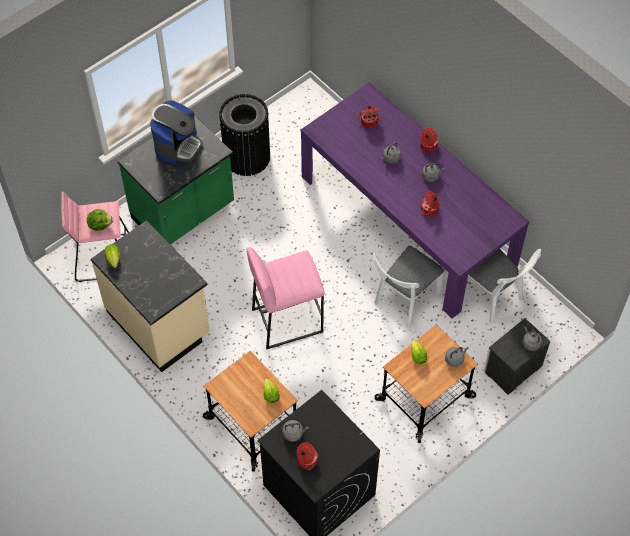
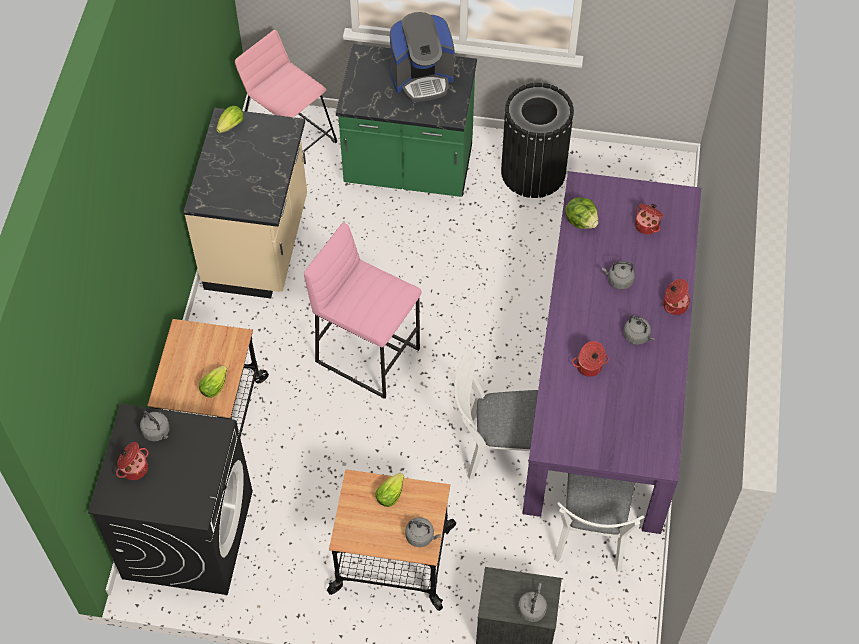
camera: 50 degrees right, 0 degrees up
lettuce [87,209,113,231] -> lettuce moved to [565,197,598,229]

